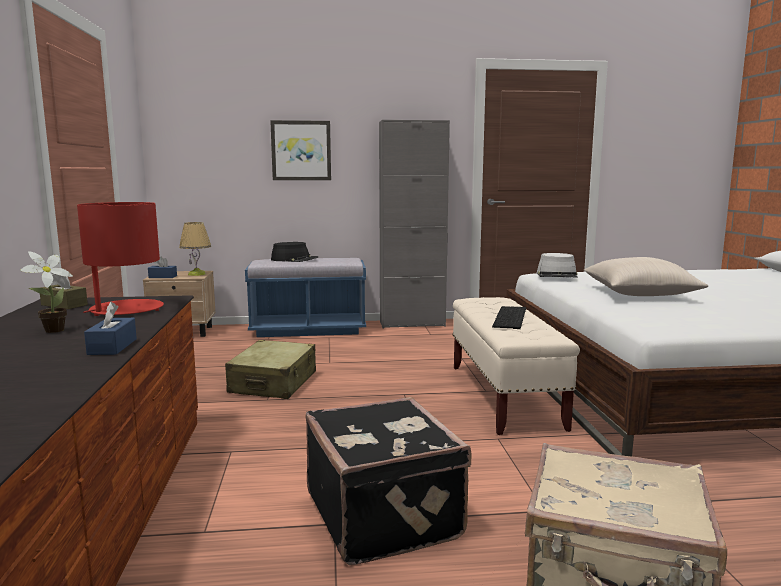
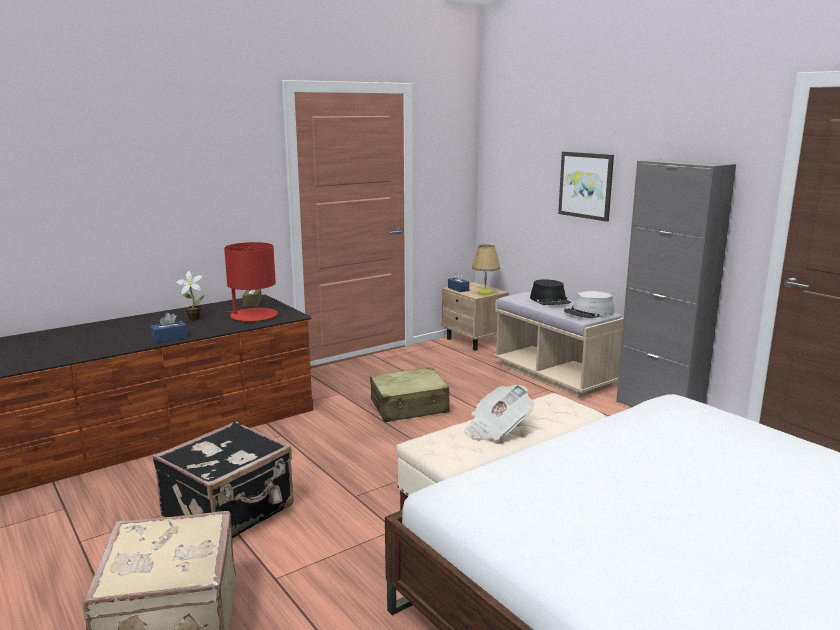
camera: 60 degrees right, 5 degrees up
blue bench [245,258,366,337] -> beige bench [494,292,624,398]
keyboard [492,306,526,329] -> newspaper [464,385,534,440]
grey hat [537,253,578,278] -> grey hat moved to [564,291,615,318]
beige pillow [584,257,708,296] -> none

